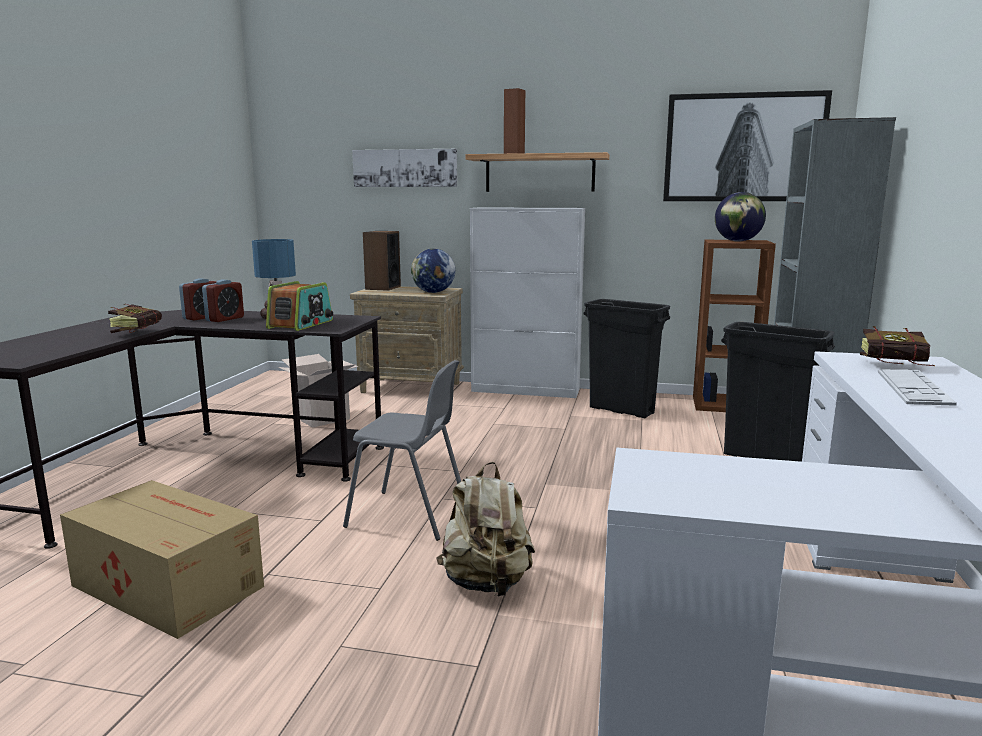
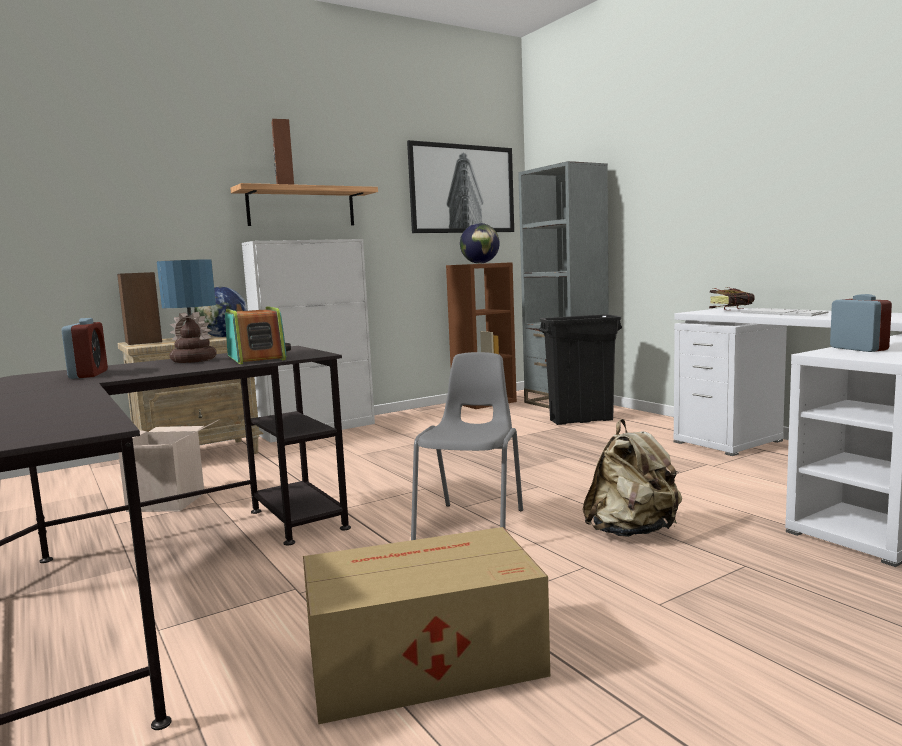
camera: 45 degrees left, 5 degrees down
book [108,304,162,333] -> none
alarm clock [202,280,244,322] -> alarm clock moved to [830,294,892,352]
grey chair [343,360,461,541] -> grey chair turned 45 degrees counterclockwise [411,352,523,540]
picture [352,149,457,187] -> none
black trash can [584,299,670,418] -> none

